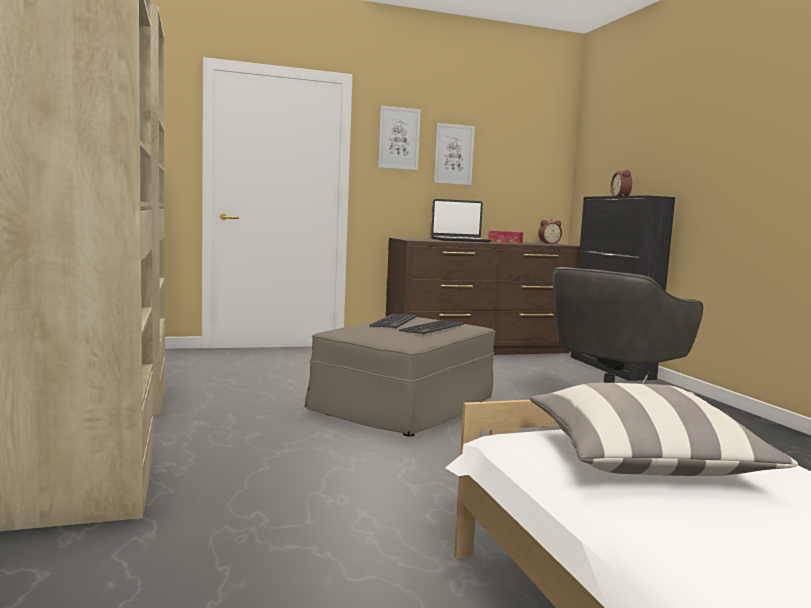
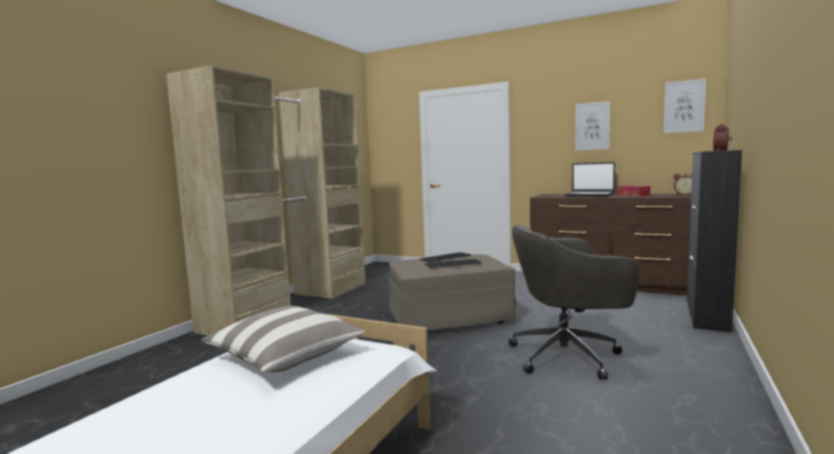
camera: 45 degrees right, 0 degrees up
picture [378,106,421,170] -> picture moved to [664,79,706,133]

